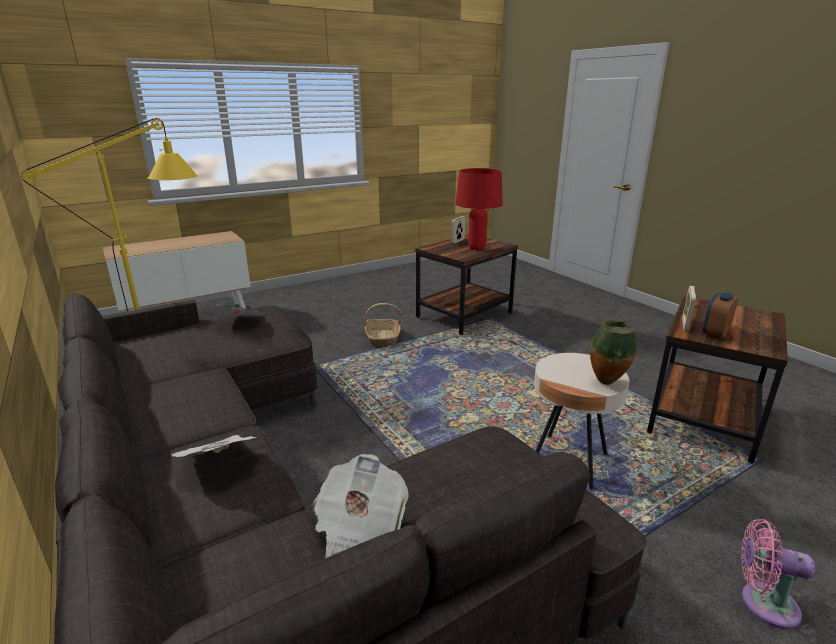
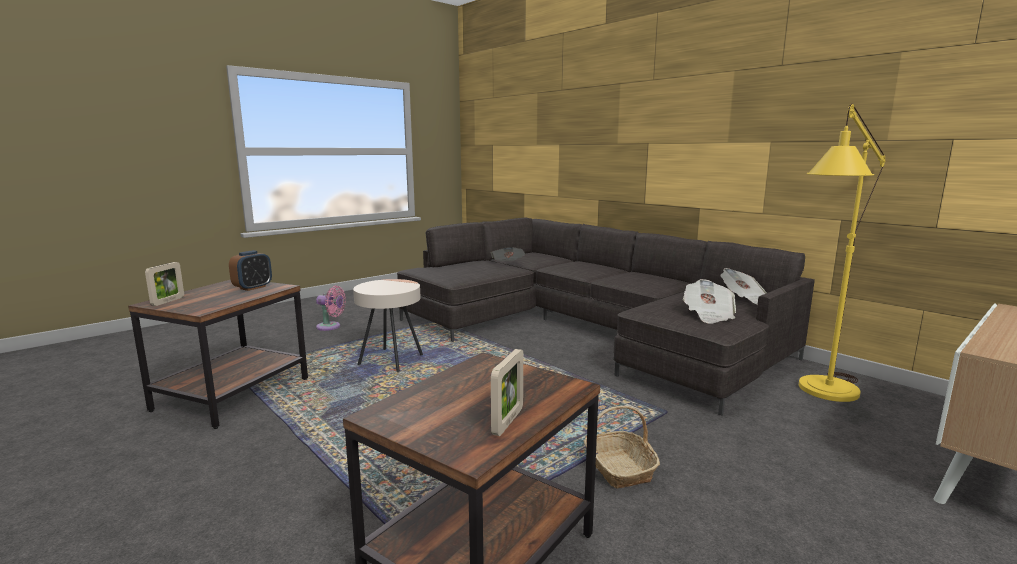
camera: 170 degrees right, 10 degrees down
newspaper [171,435,256,457] -> newspaper moved to [721,268,766,305]
red table lamp [455,168,503,250] -> none
vase [590,320,637,385] -> none
picture frame [682,285,696,332] -> picture frame moved to [145,262,184,306]

